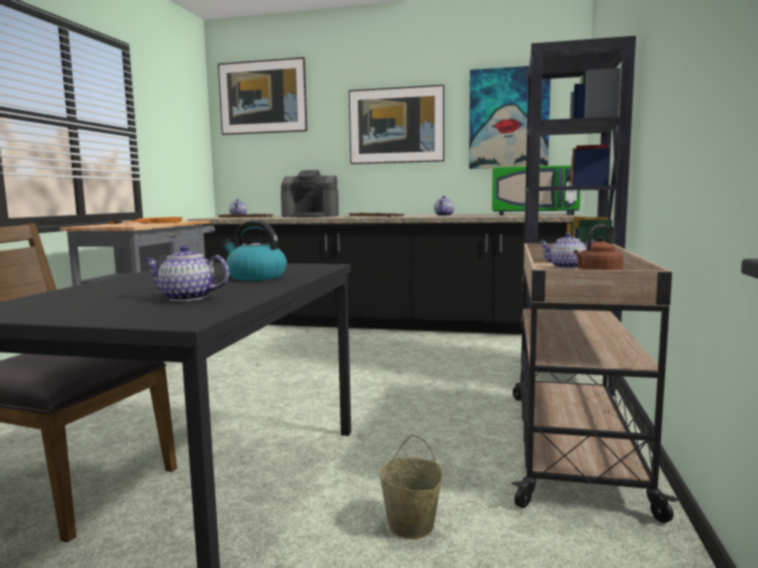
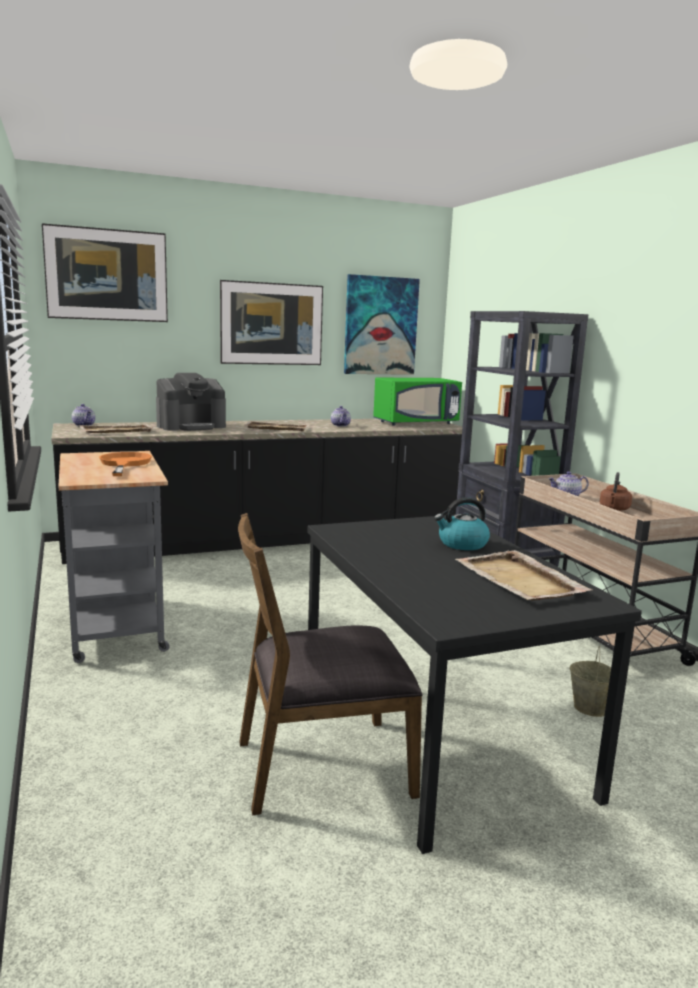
camera: 35 degrees left, 5 degrees up
teapot [144,245,229,302] -> beige tray [455,550,592,601]

